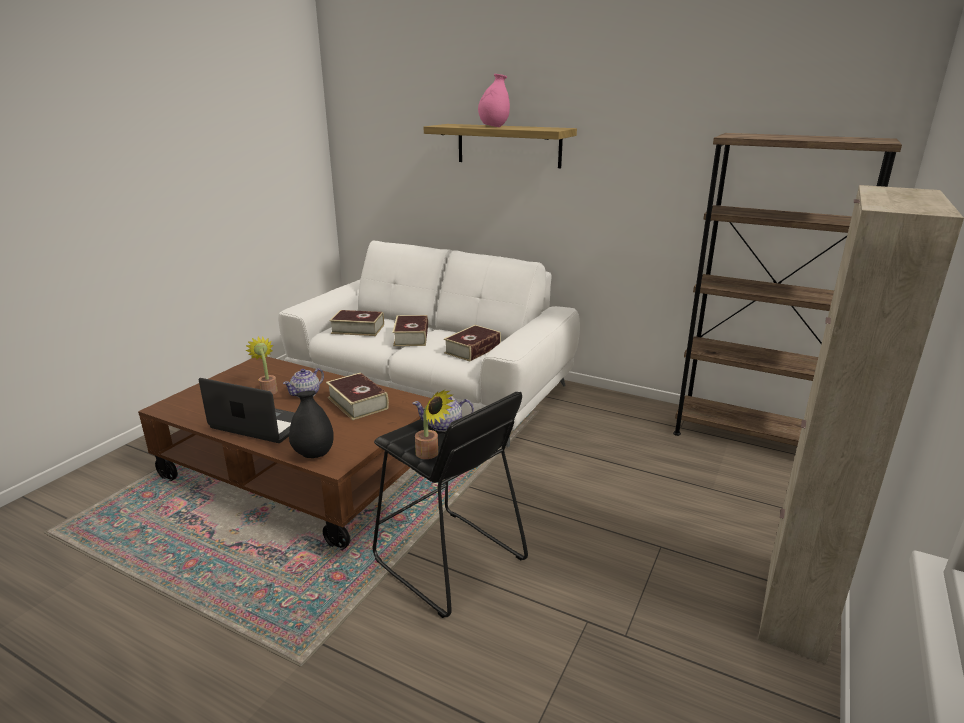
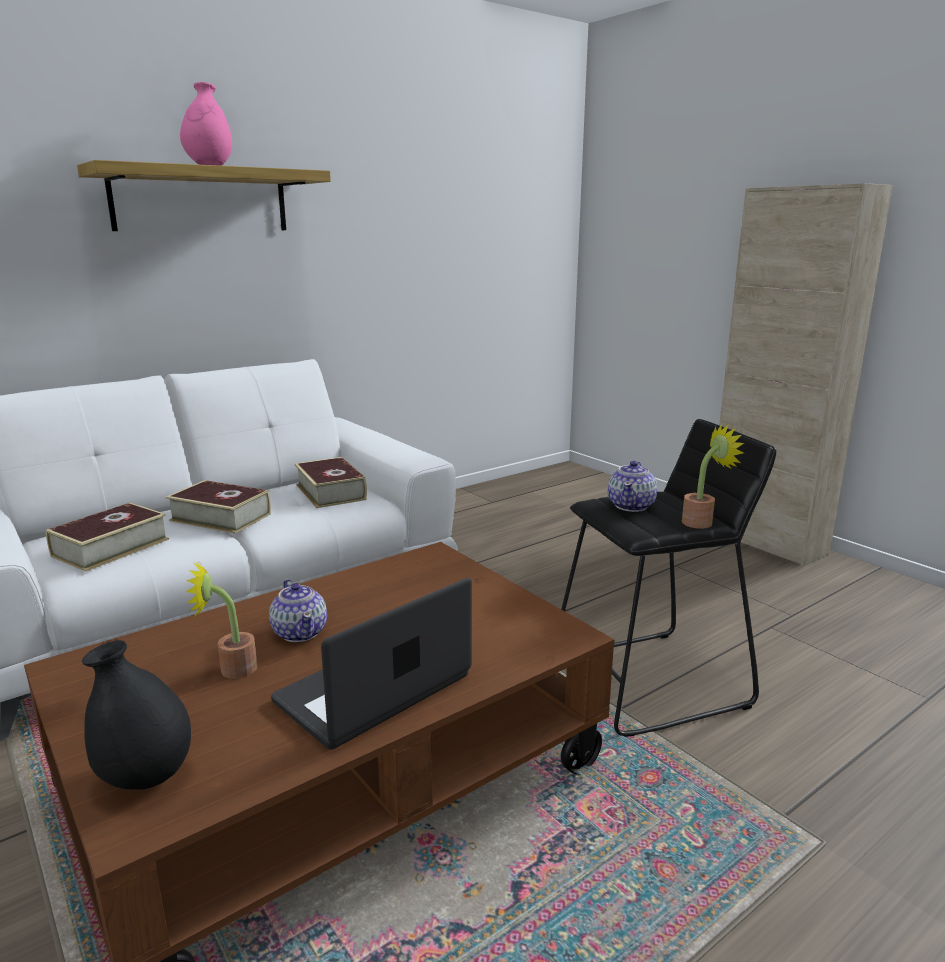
camera: 65 degrees left, 5 degrees down
black vase [289,390,334,458] -> black vase moved to [82,640,191,790]
book [326,372,389,420] -> none
brown bookcase [673,133,902,446] -> none

